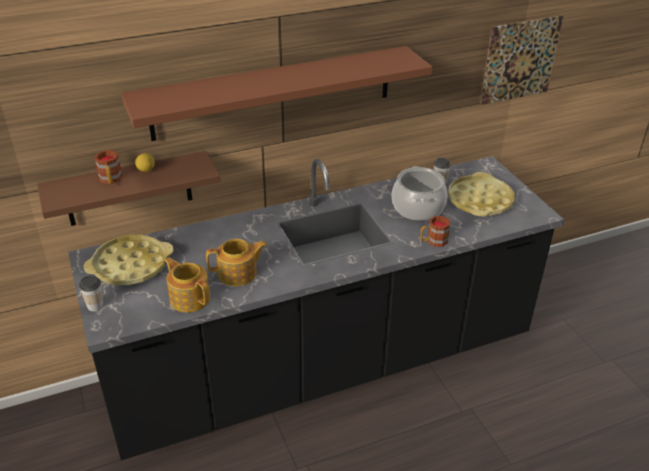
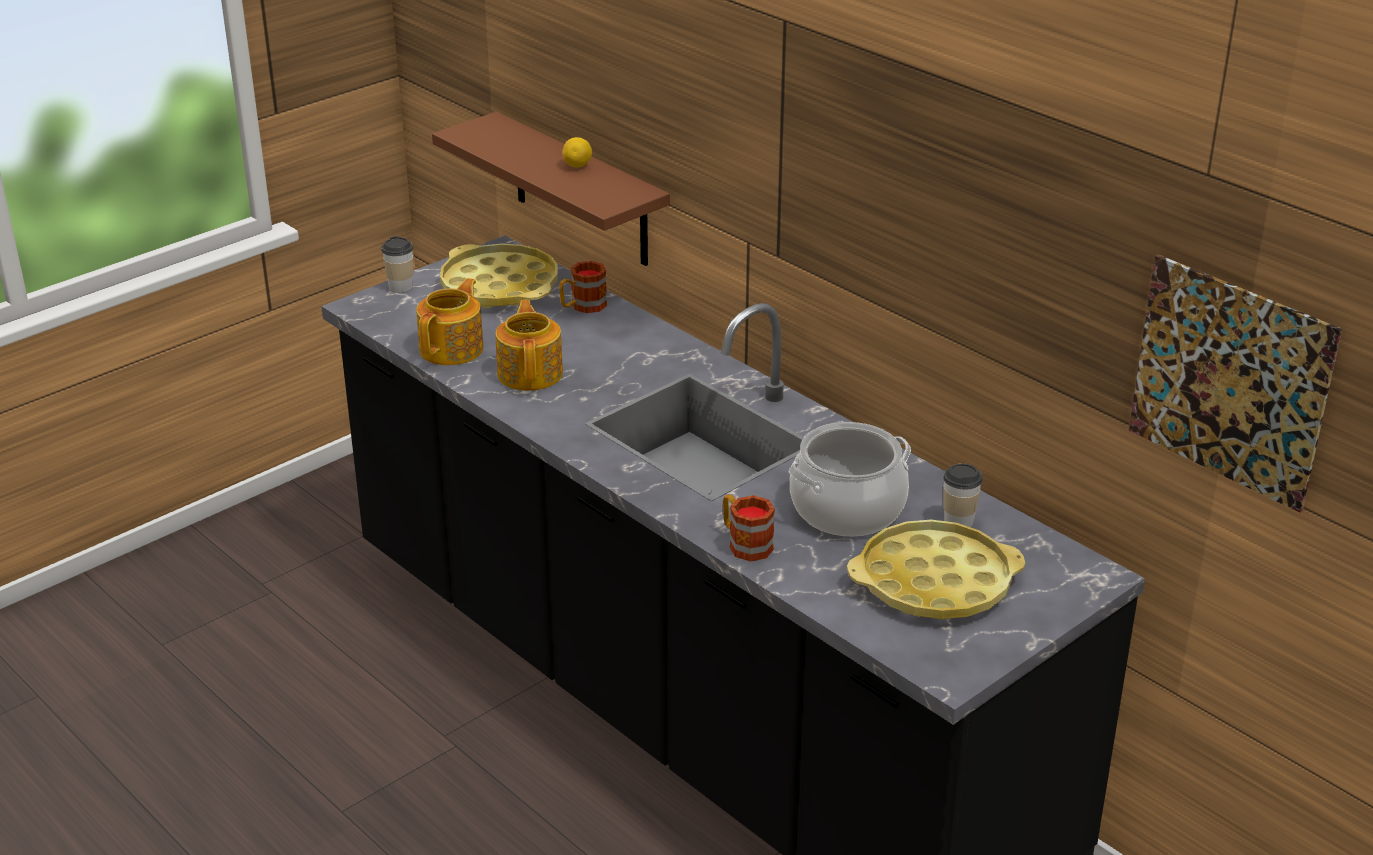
camera: 70 degrees right, 5 degrees down
mug [94,150,122,184] -> mug moved to [559,261,607,313]
brown shelf [121,46,432,141] -> none
teapot [206,239,267,286] -> teapot turned 150 degrees counterclockwise [496,300,563,391]

